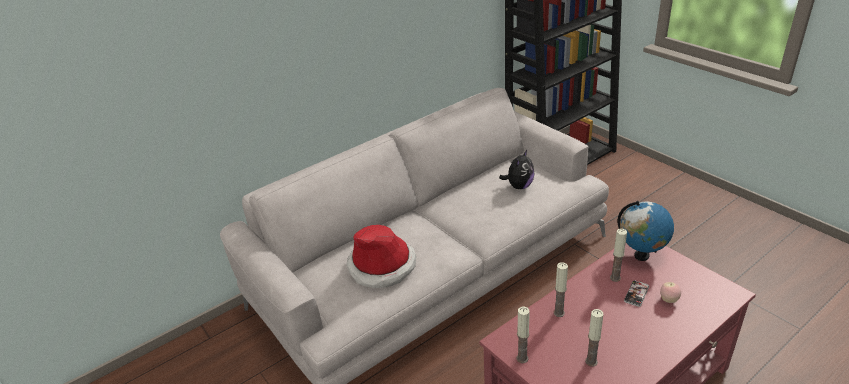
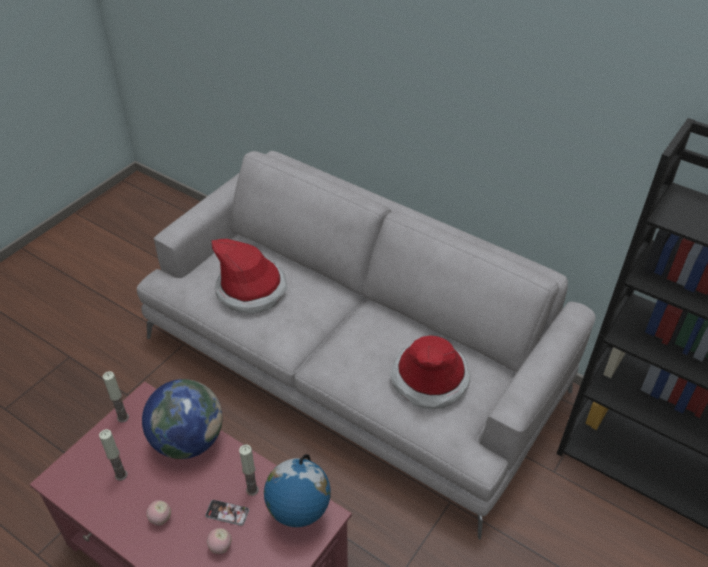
camera: 70 degrees right, 10 degrees up
plush toy [499,150,535,189] -> hat [390,335,470,409]
candle [554,262,568,317] -> globe [142,379,223,459]
none -> apple [146,500,171,526]

